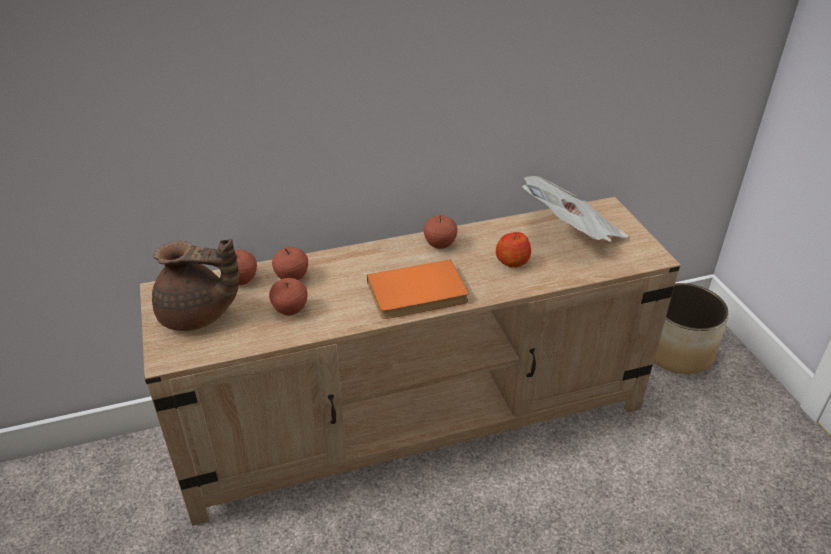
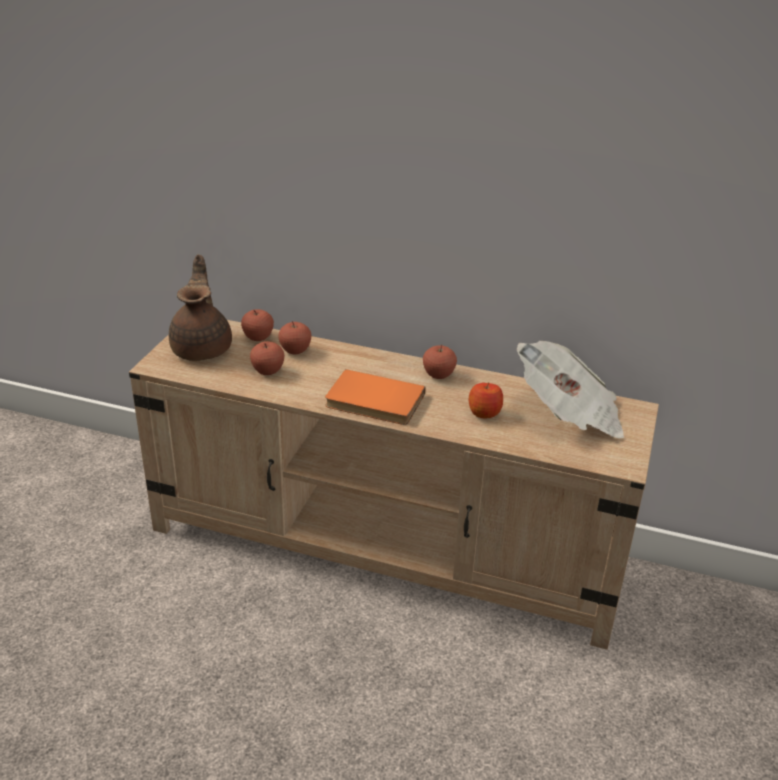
camera: 35 degrees right, 5 degrees down
brown teapot [152,238,239,331] -> brown teapot turned 135 degrees counterclockwise [169,254,232,361]
planter [654,283,729,374] -> none

